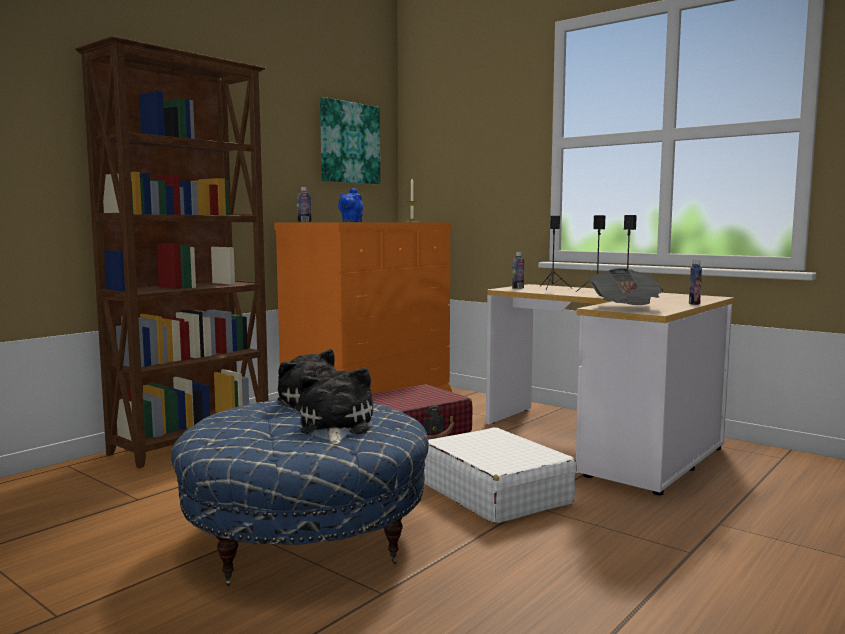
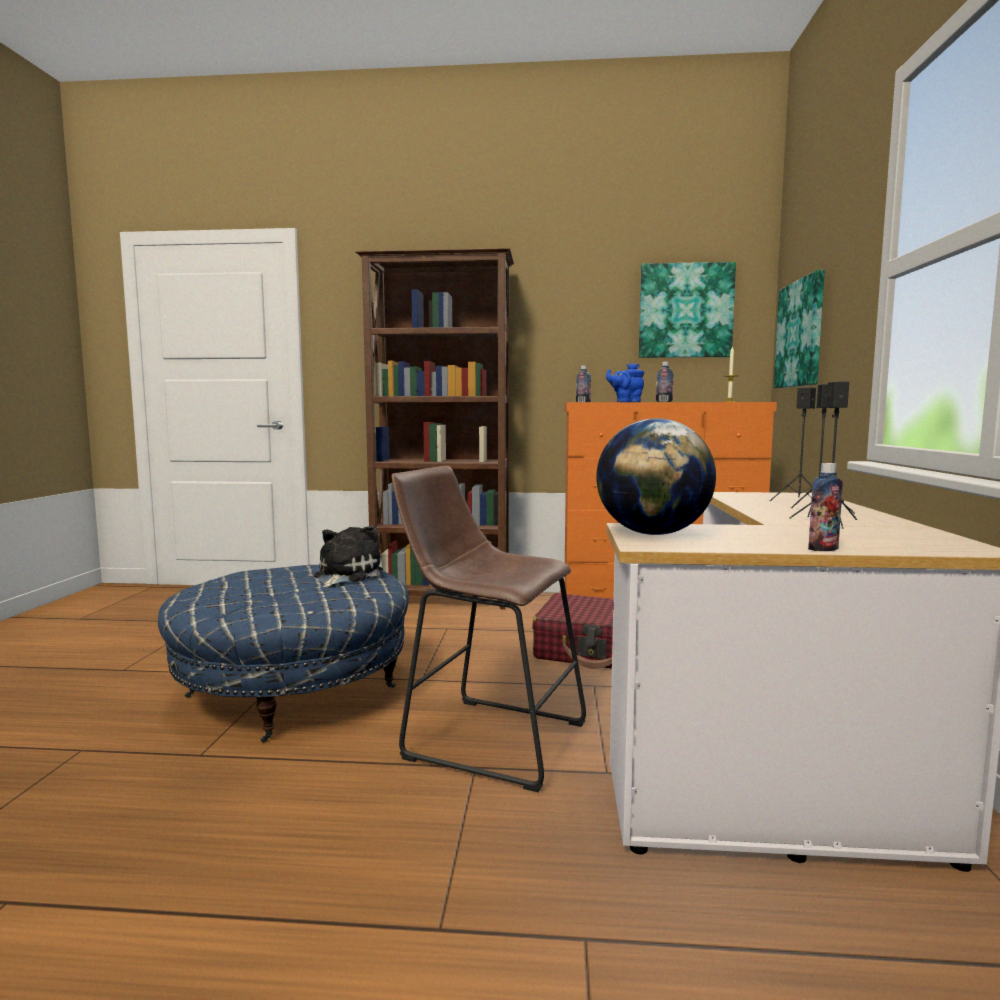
camera: 55 degrees right, 0 degrees up
plush toy [299,368,373,445] -> none
white suitcase [424,427,577,524] -> brown stool [392,466,586,792]
bottle [512,252,524,289] -> bottle moved to [656,361,674,402]
newspaper [588,268,663,305] -> globe [596,418,716,535]
none -> picture [774,270,825,388]

